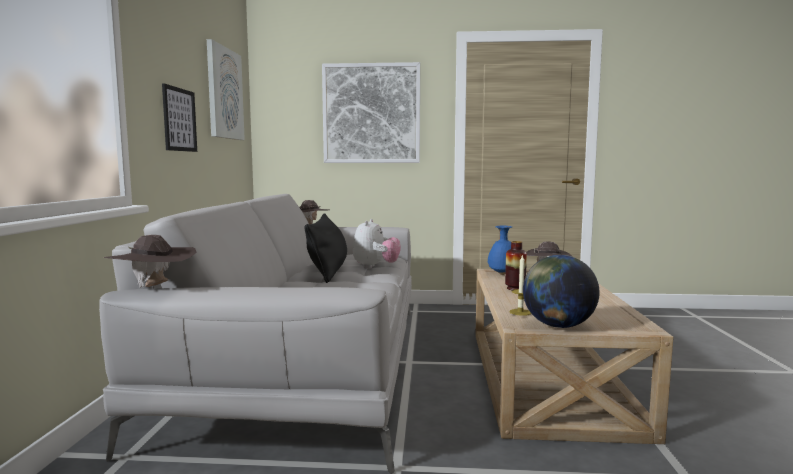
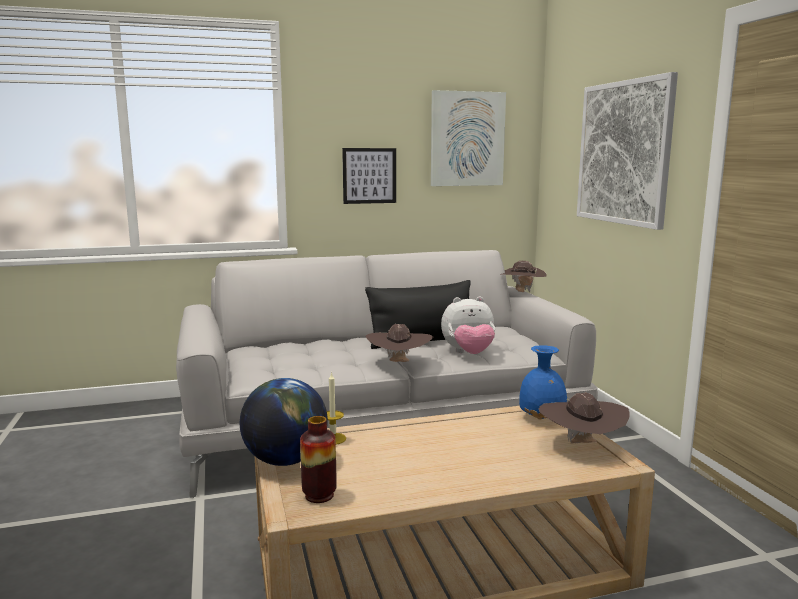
camera: 70 degrees right, 5 degrees up
brown hat [104,235,197,288] -> brown hat moved to [366,324,433,362]
vase [505,241,527,290] -> vase moved to [300,416,337,503]

